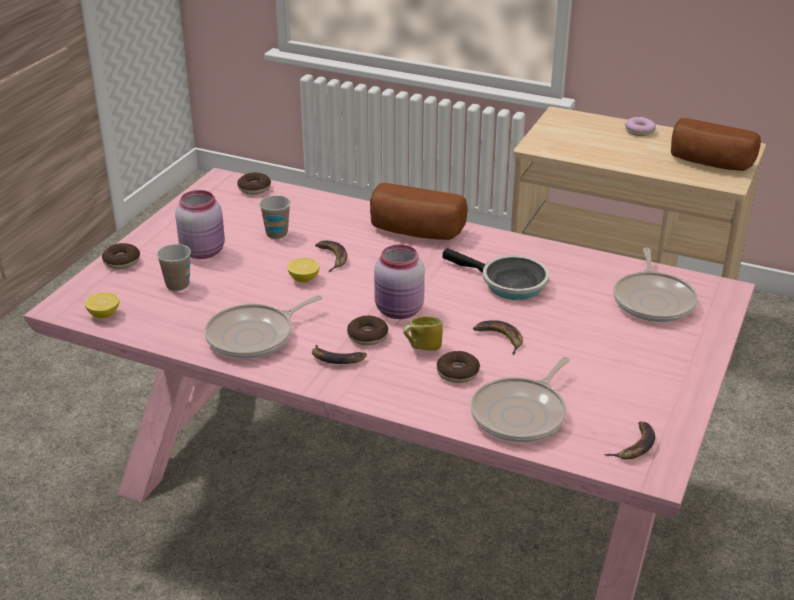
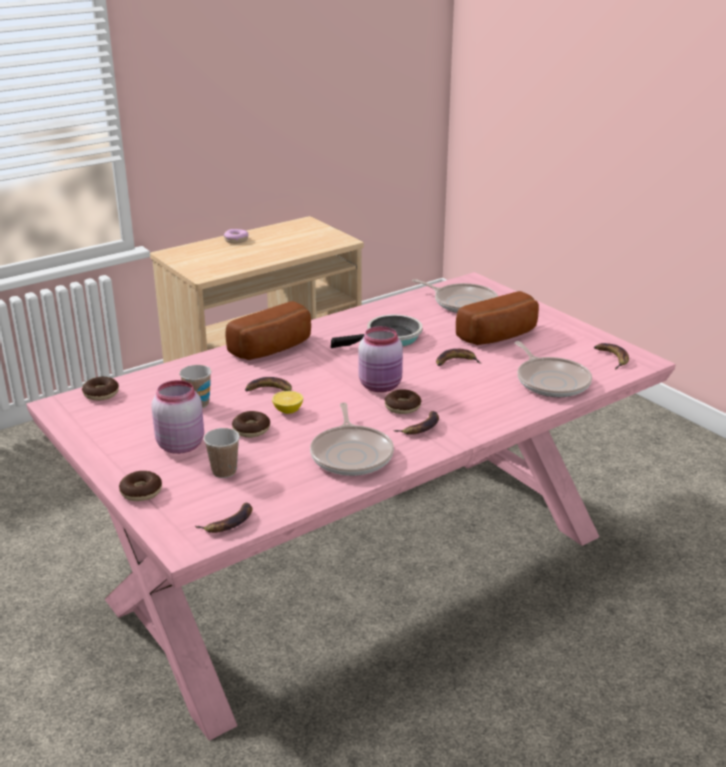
camera: 60 degrees left, 5 degrees down
lemon [85,292,119,318] -> banana [195,502,252,533]
mug [403,316,443,350] -> none
donut [437,351,480,383] -> donut moved to [232,411,270,438]
bread [671,118,761,171] -> bread moved to [456,291,539,345]

